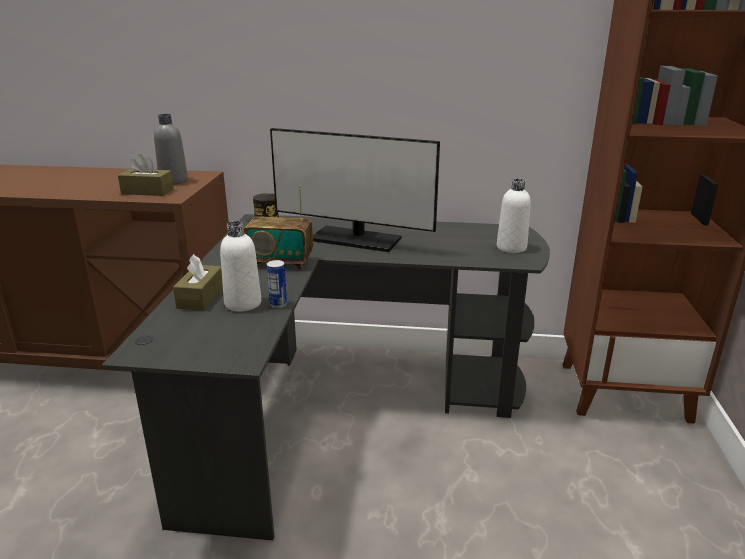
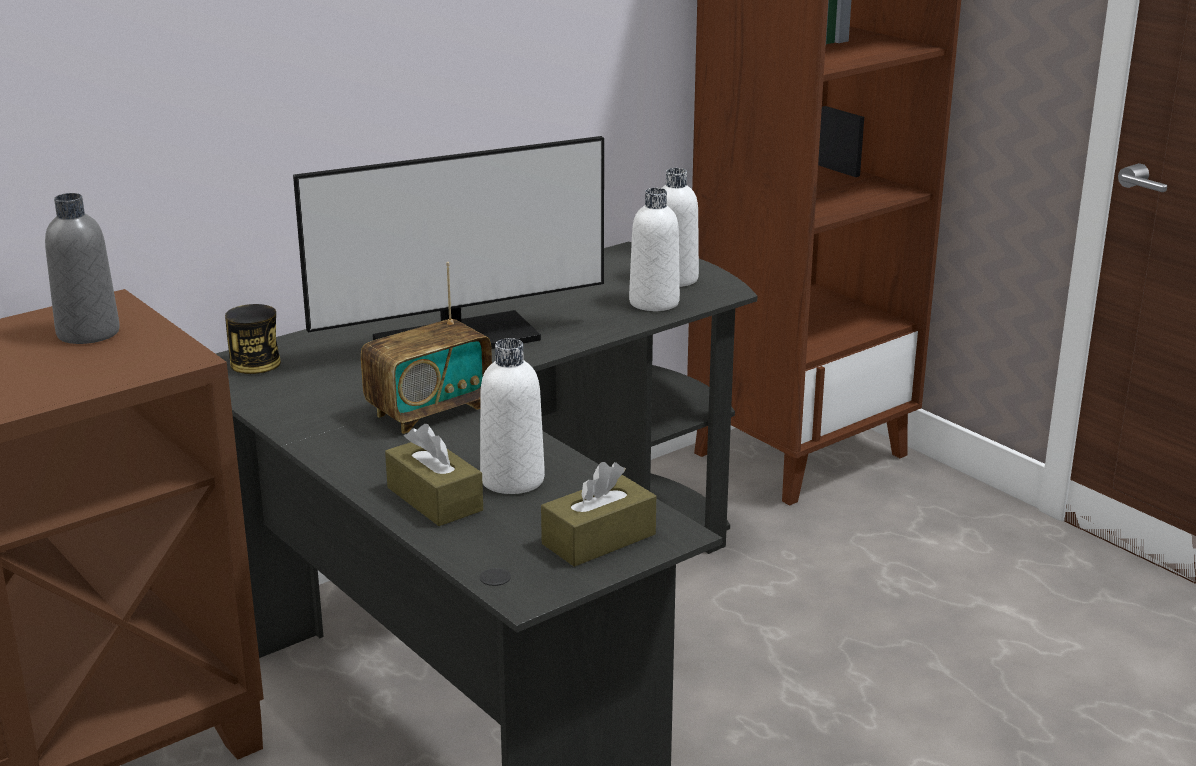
camera: 45 degrees left, 0 degrees up
brown tissue box [118,154,174,196] -> brown tissue box moved to [541,462,656,567]
can [267,260,287,308] -> none
none -> white bottle [629,188,680,311]

